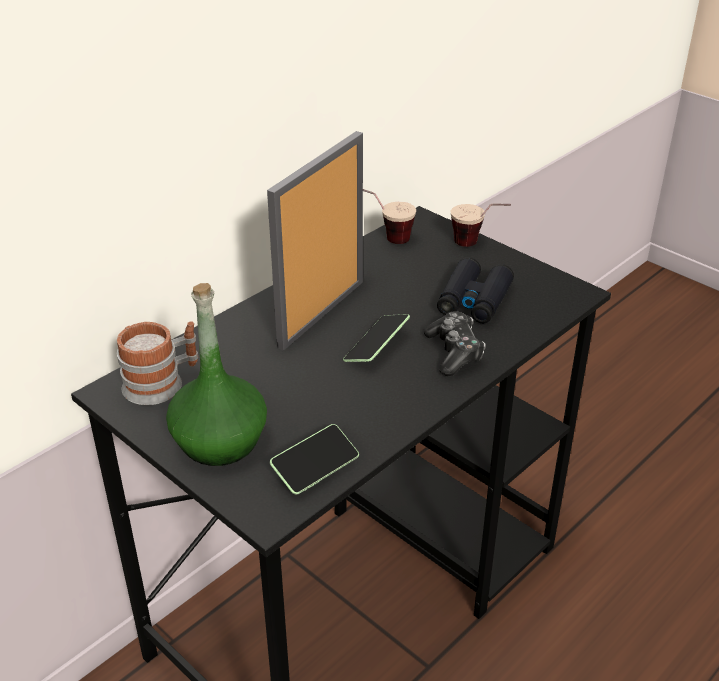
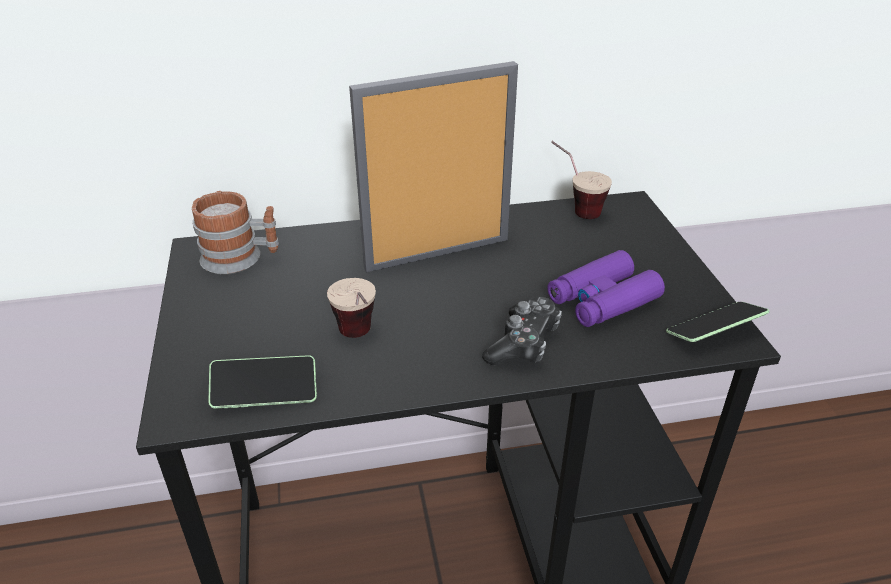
camera: 35 degrees right, 0 degrees up
green bottle [166,283,267,466] -> none
phone [343,314,410,362] -> phone moved to [666,302,769,342]
black binoculars [437,257,514,323] -> purple binoculars [547,250,665,327]
cup [451,203,511,247] -> cup moved to [327,278,376,338]

